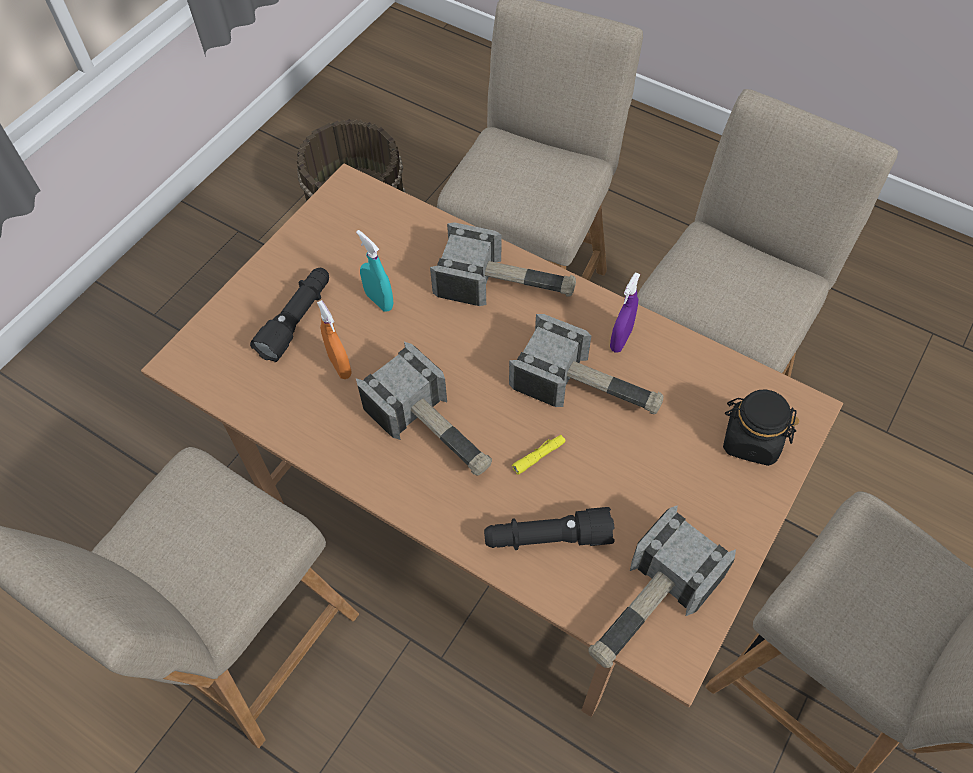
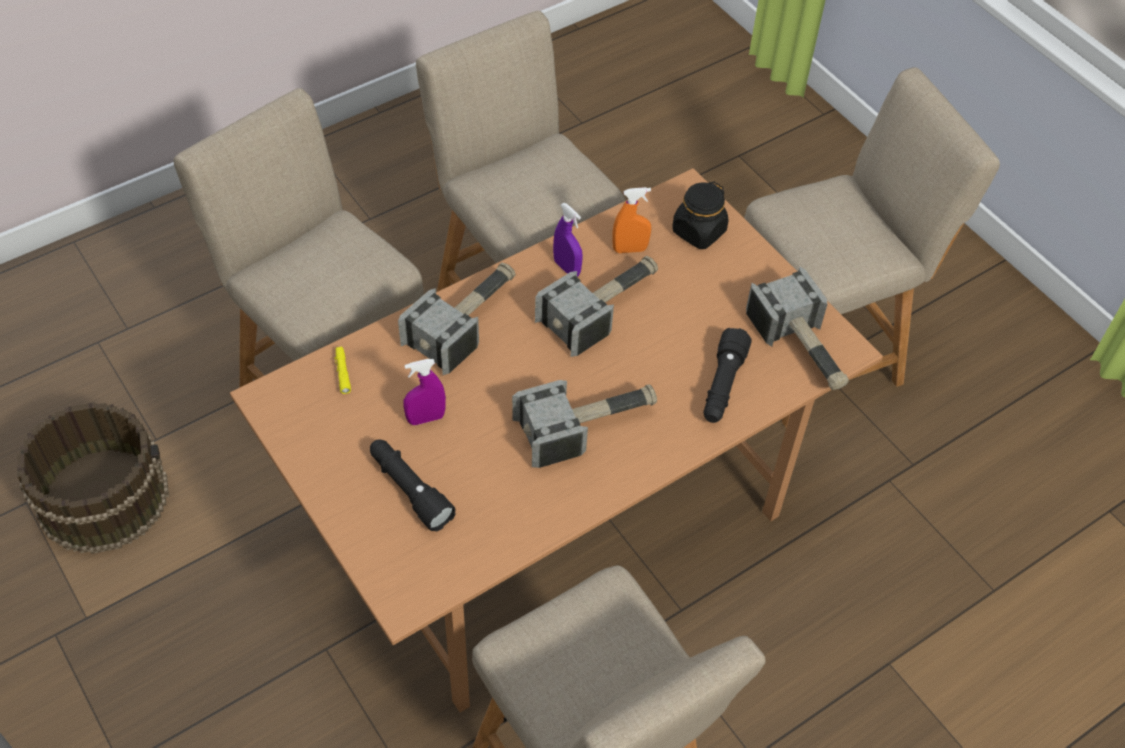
camera: 70 degrees left, 5 degrees down
orange spray bottle [317,300,352,379] -> orange spray bottle moved to [612,187,651,253]
turquoise spray bottle [356,230,393,312] -> purple spray bottle [403,359,446,425]
yellow flashlight [512,435,565,474] -> yellow flashlight moved to [335,347,351,394]

